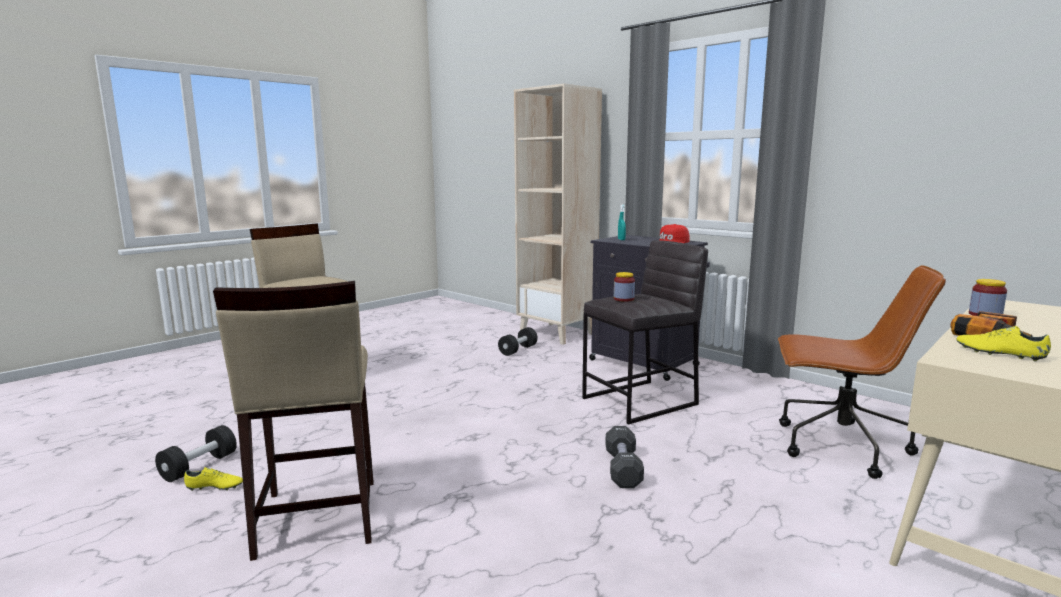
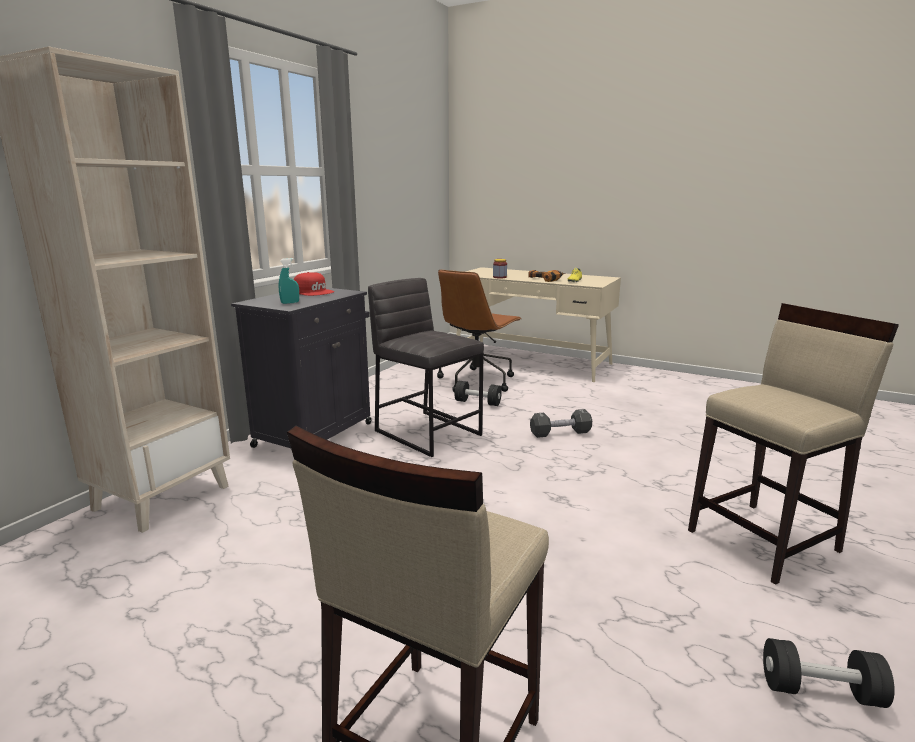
camera: 105 degrees left, 5 degrees up
yellow shoe [184,467,243,491] -> none
black dumbbell [498,327,538,356] -> black dumbbell moved to [455,381,502,406]
jar [614,272,635,302] -> none
brown office chair [778,265,946,479] -> brown office chair turned 150 degrees counterclockwise [437,269,522,393]

